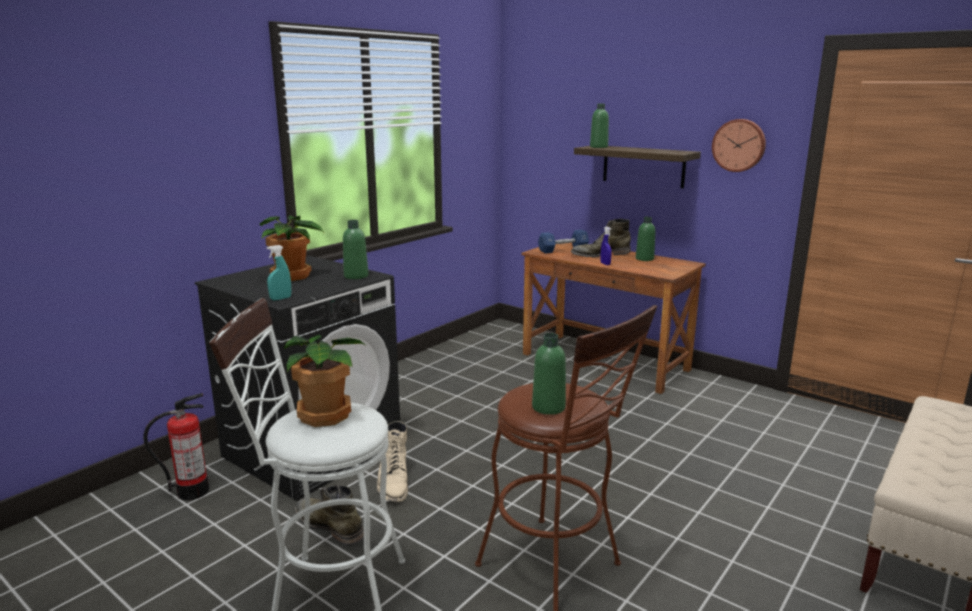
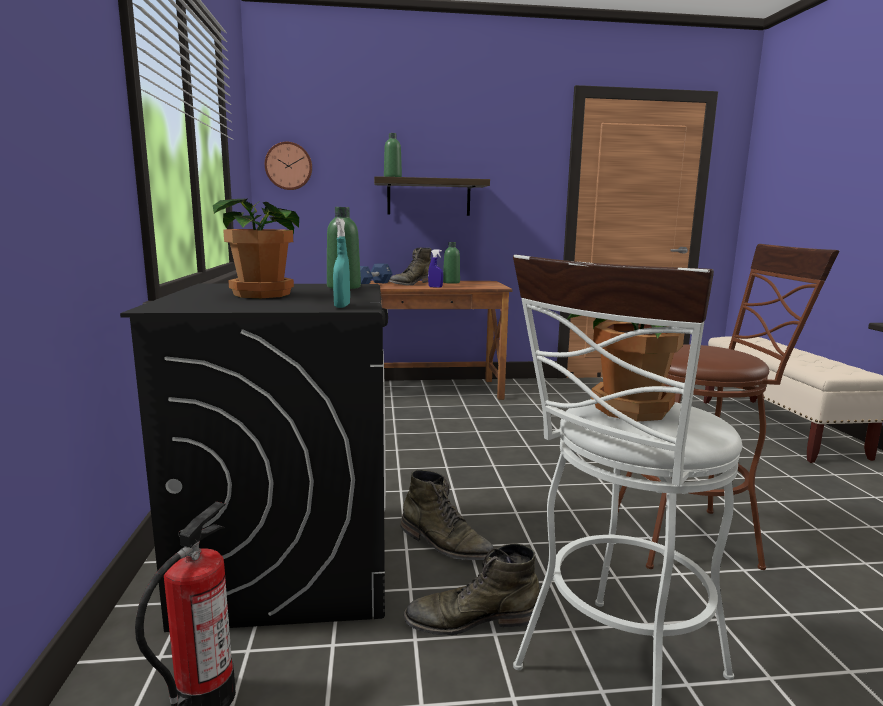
camera: 45 degrees left, 5 degrees down
beige boot [377,421,408,502] -> green boot [401,470,494,560]
green bottle [532,333,566,415] -> none
wall clock [712,119,766,172] -> wall clock moved to [265,142,312,190]

